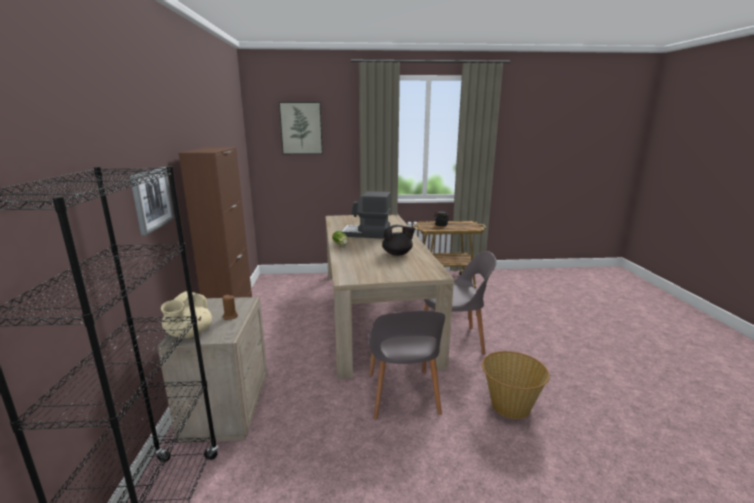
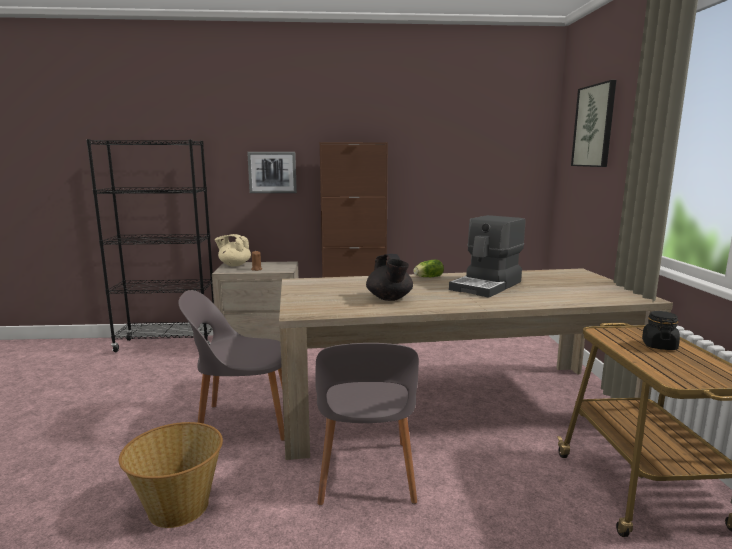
camera: 90 degrees right, 5 degrees down
coffee machine [341,191,391,239] -> coffee machine turned 150 degrees counterclockwise [449,215,525,298]

